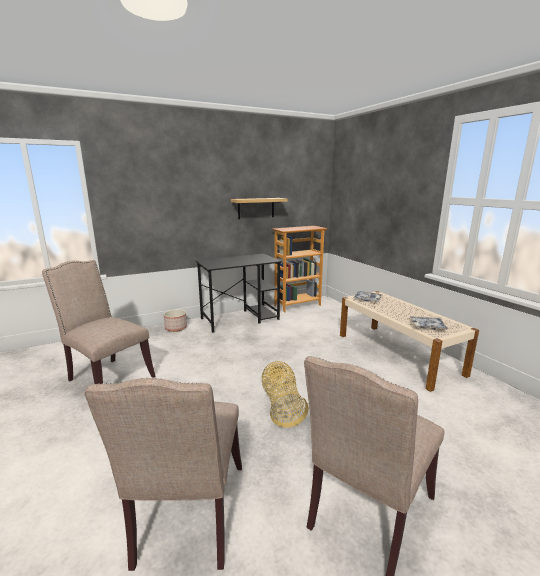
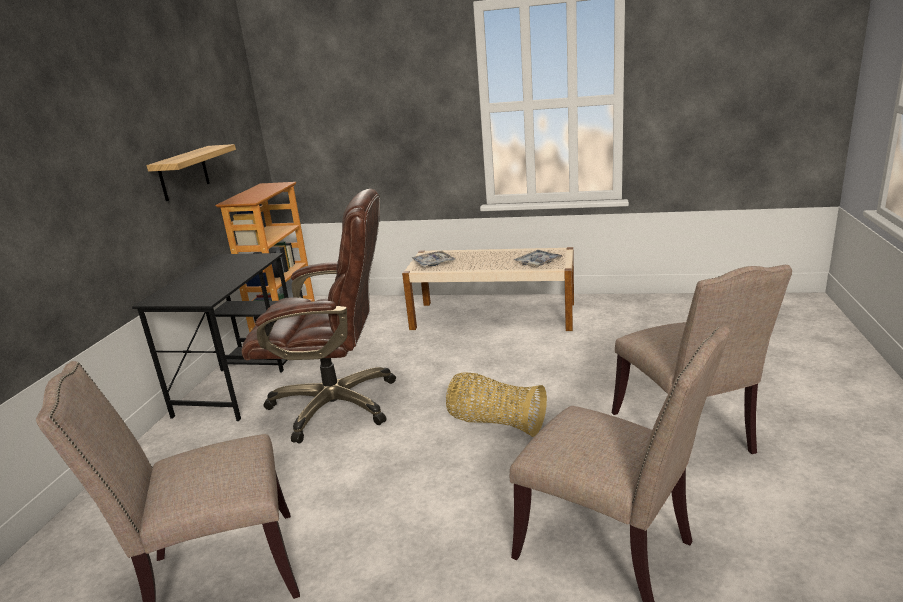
camera: 50 degrees left, 5 degrees up
planter [164,309,187,332] -> none
none -> brown office chair [242,189,396,444]

